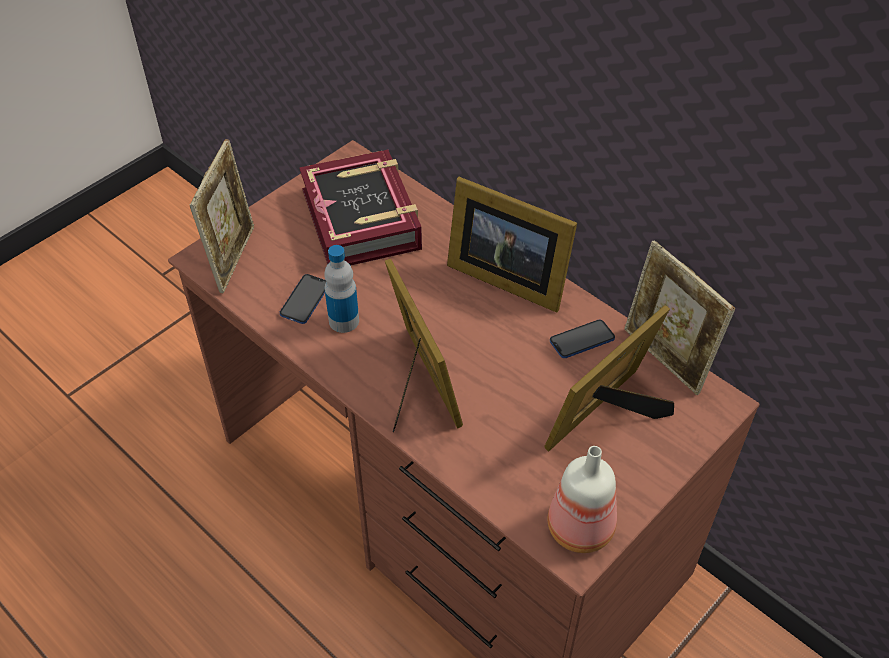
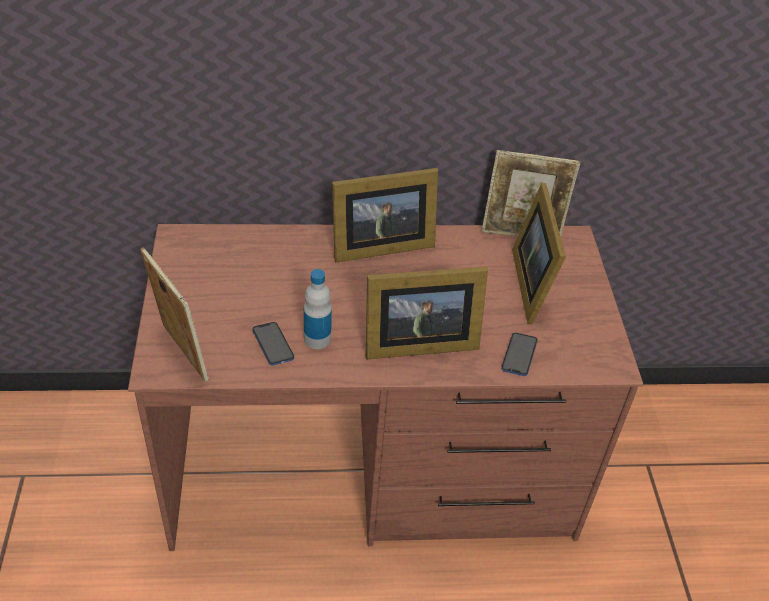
camera: 50 degrees left, 5 degrees down
book [299,149,422,266] -> none
picture frame [385,259,463,432] -> picture frame turned 150 degrees clockwise [366,267,488,359]
bottle [547,446,617,553] -> none
phone [550,320,615,358] -> phone moved to [501,333,538,376]

